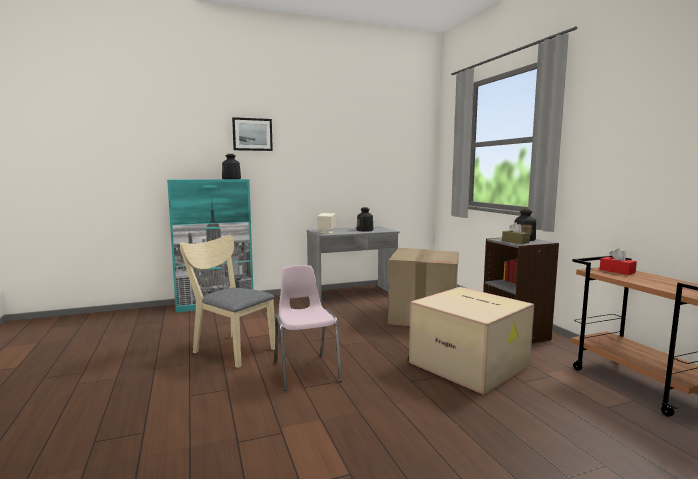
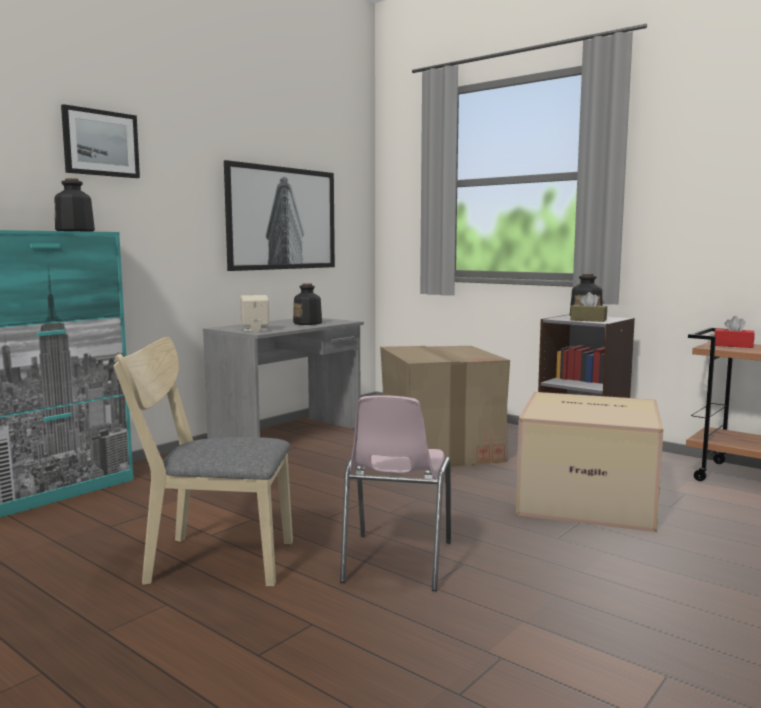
camera: 30 degrees left, 0 degrees up
pink chair [275,265,342,391] -> pink chair turned 120 degrees counterclockwise [340,395,451,591]
none -> picture [224,160,335,271]

